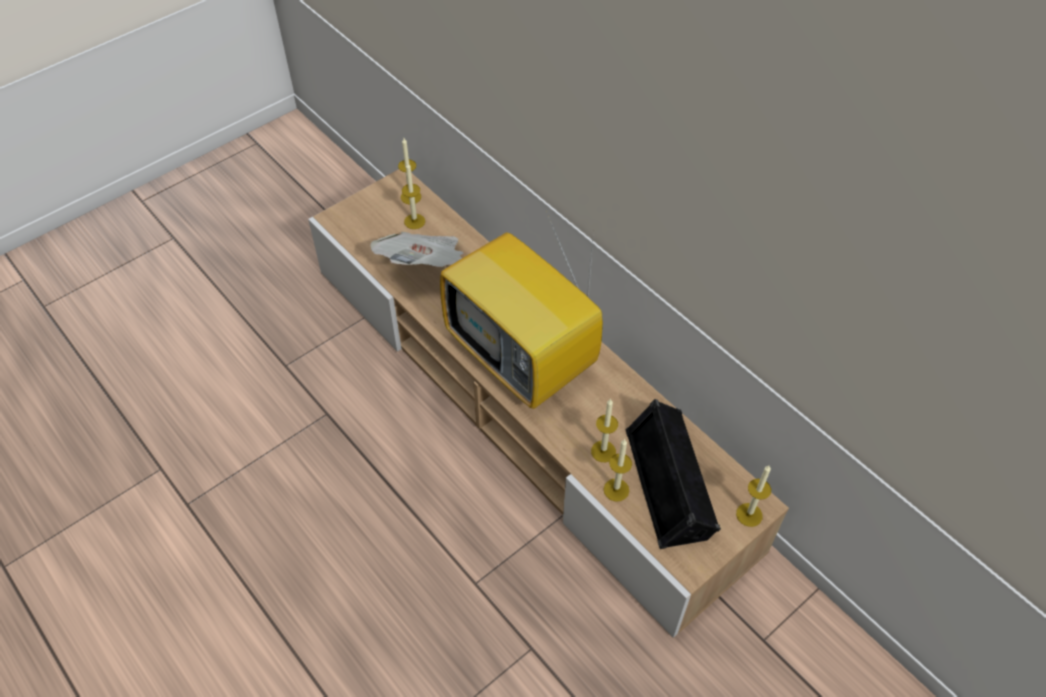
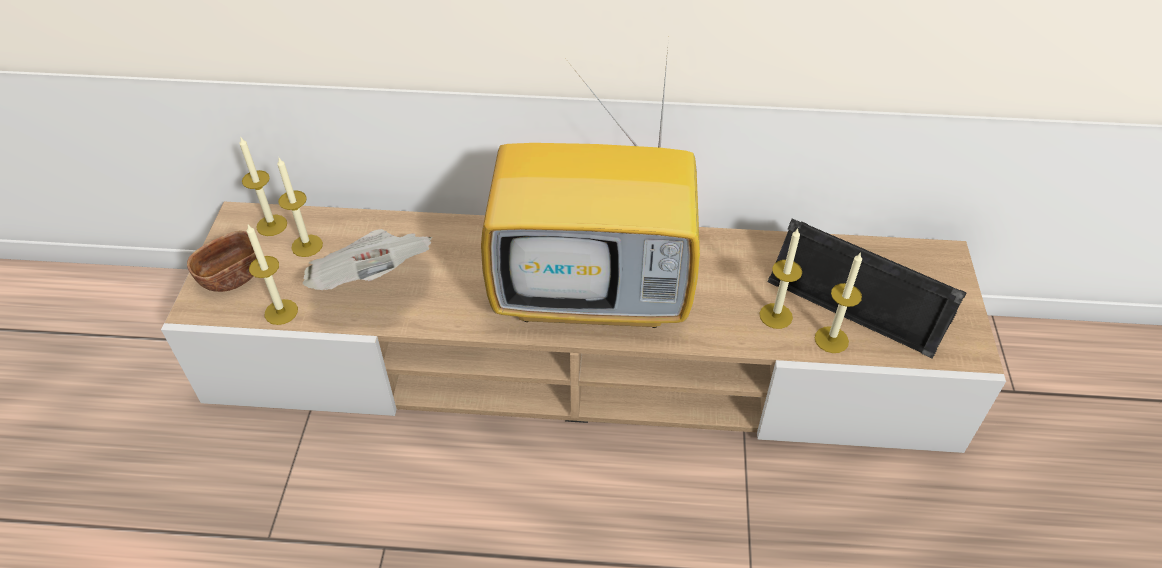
camera: 45 degrees left, 5 degrees down
candle [736,465,771,527] -> candle moved to [246,225,298,325]
none -> brown bowl [187,231,257,292]

